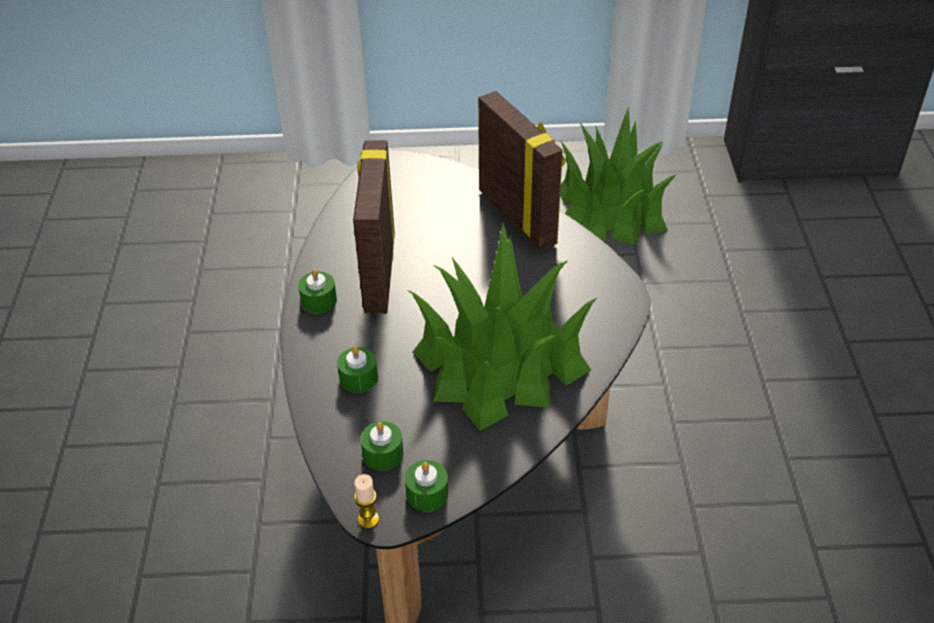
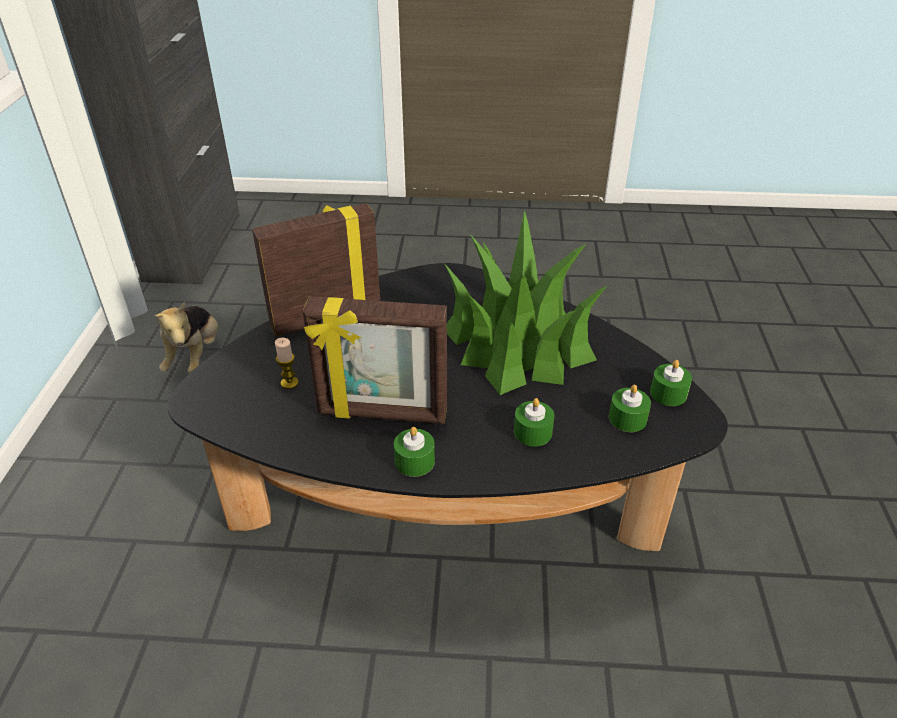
camera: 85 degrees left, 5 degrees down
candle [354,474,379,529] -> candle moved to [275,338,299,389]
potted plant [560,106,677,245] -> plush toy [155,302,218,373]

